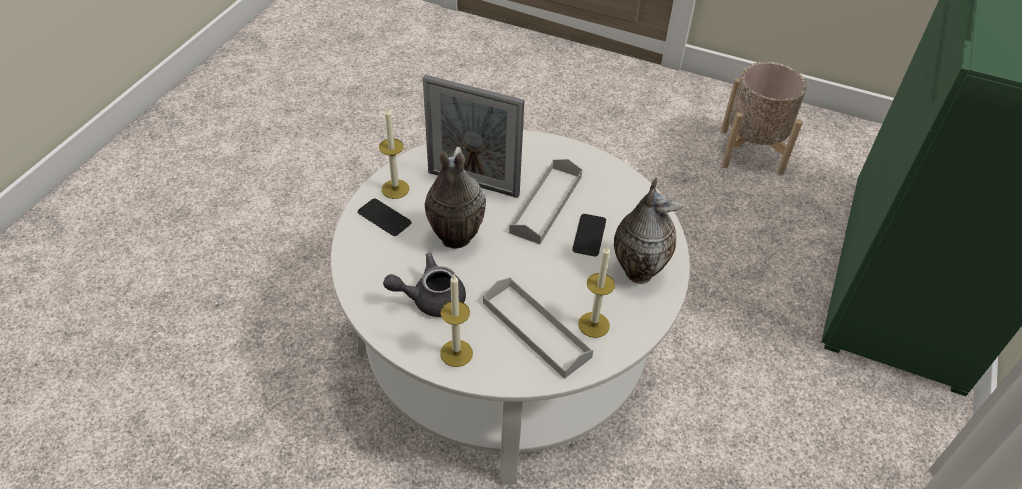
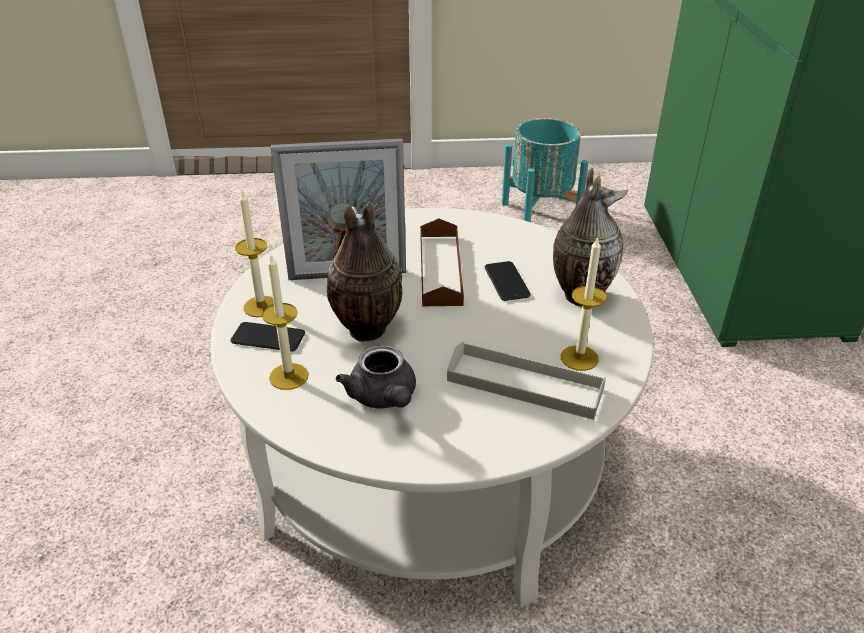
camera: 25 degrees left, 10 degrees down
grey teapot [383,253,466,317] -> grey teapot turned 75 degrees counterclockwise [336,345,416,409]
candle [440,275,473,367] -> candle moved to [262,255,309,390]
grey tray [509,159,583,244] -> brown tray [420,218,464,306]
beige planter [721,62,807,175] -> turquoise planter [502,118,588,222]

